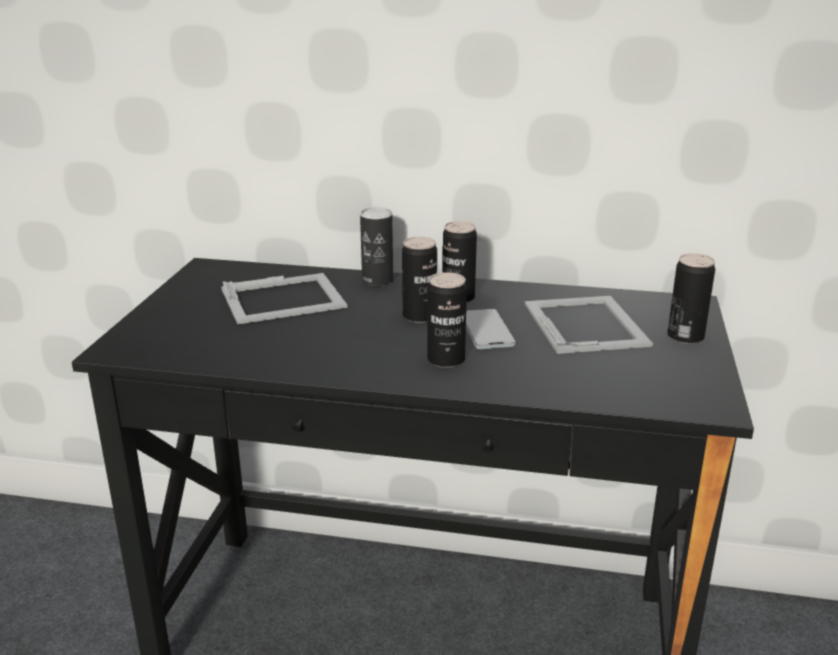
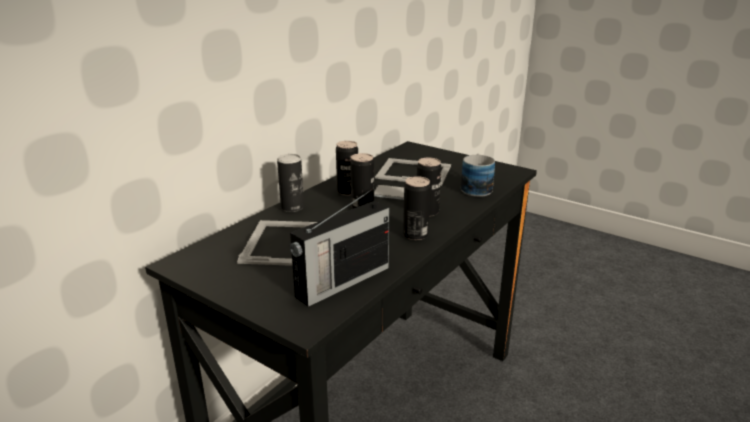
camera: 65 degrees left, 0 degrees up
can [667,253,715,344] -> can moved to [403,176,431,240]
none -> radio [290,189,389,307]
none -> mug [461,153,495,197]

